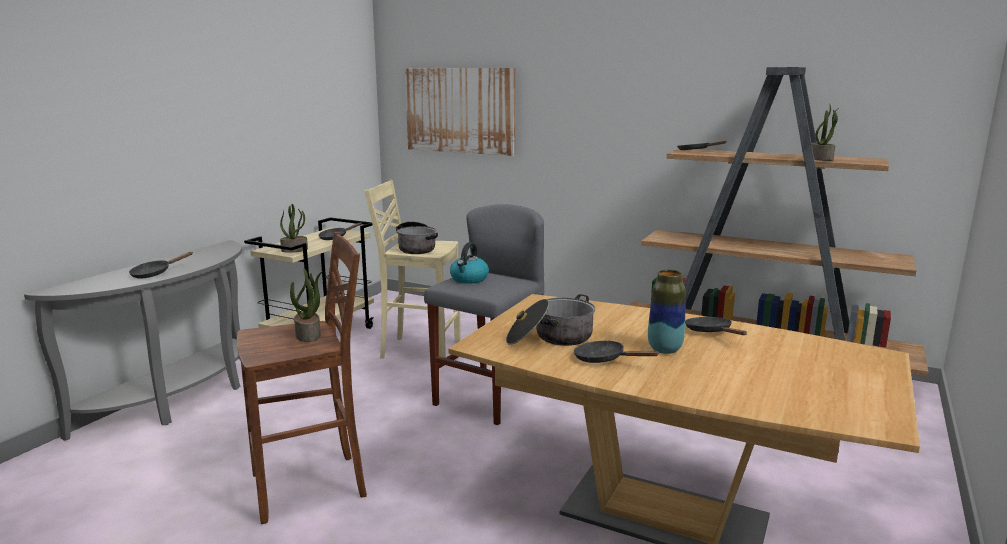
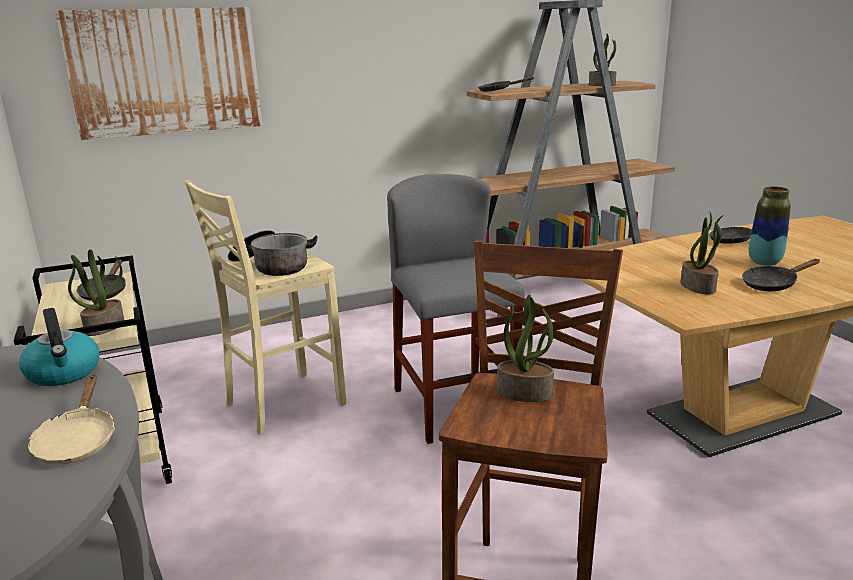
camera: 50 degrees left, 5 degrees up
black frying pan [129,252,193,279] -> beige frying pan [28,375,115,465]
kettle [450,243,489,284] -> kettle moved to [19,308,99,386]
cooking pot [506,294,595,346] -> potted plant [680,212,724,294]

